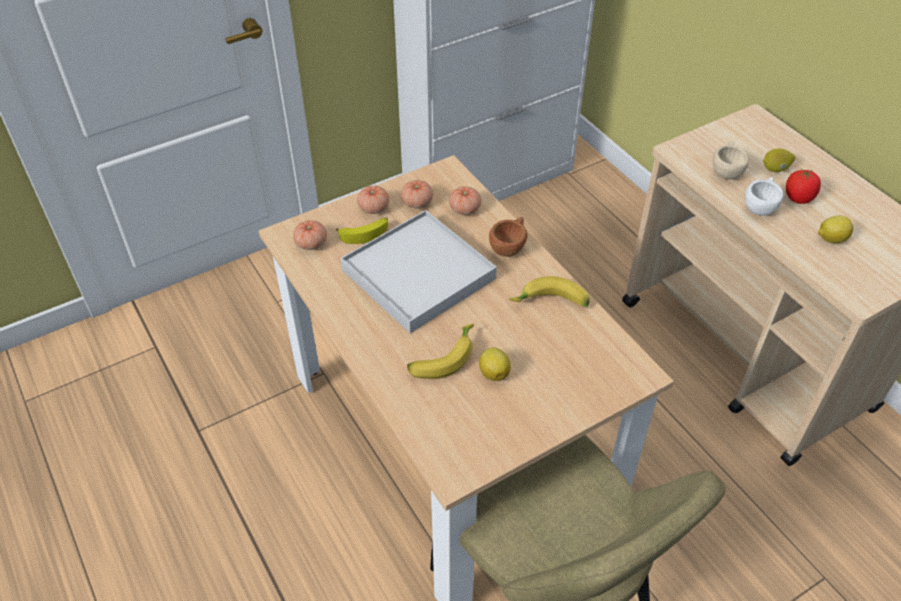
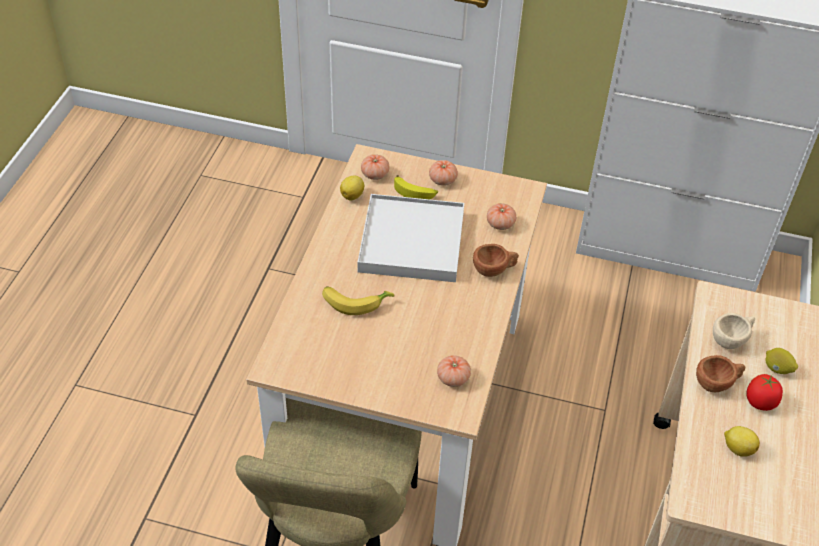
camera: 45 degrees right, 0 degrees up
tomato [401,180,433,208] -> tomato moved to [437,355,471,387]
lemon [479,347,511,381] -> lemon moved to [340,176,364,200]
banana [509,276,590,307] -> none
white cup [745,177,784,216] -> brown cup [696,355,745,392]

